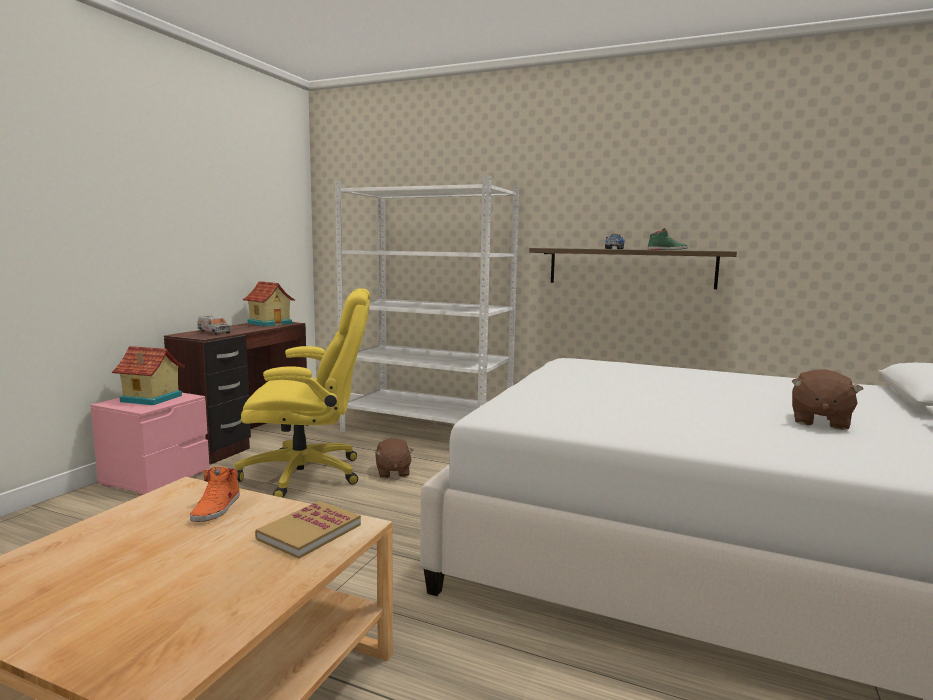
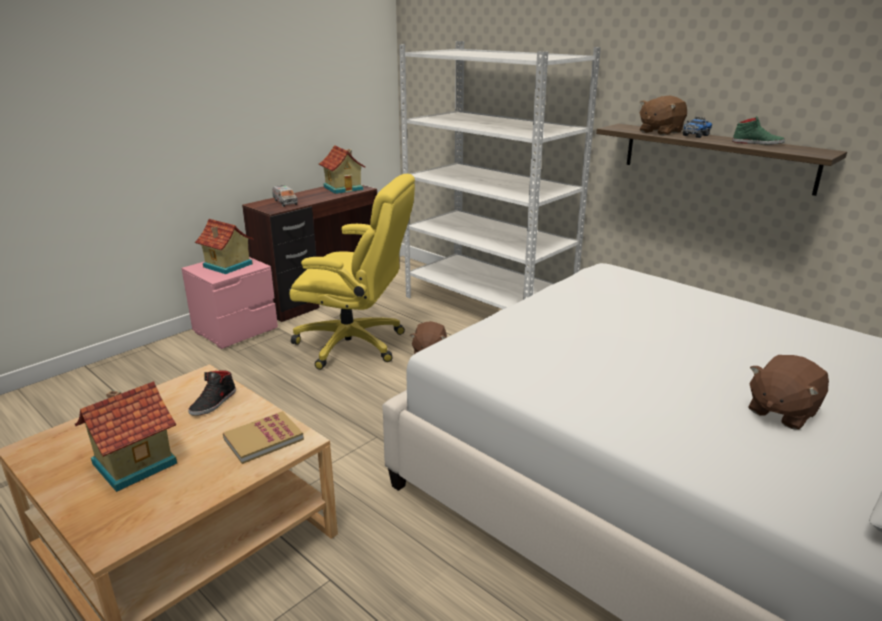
camera: 20 degrees right, 15 degrees up
orange shoe [190,466,240,522] -> black shoe [188,370,236,416]
none -> toy house [75,381,177,492]
none -> brown plush toy [640,96,687,136]

